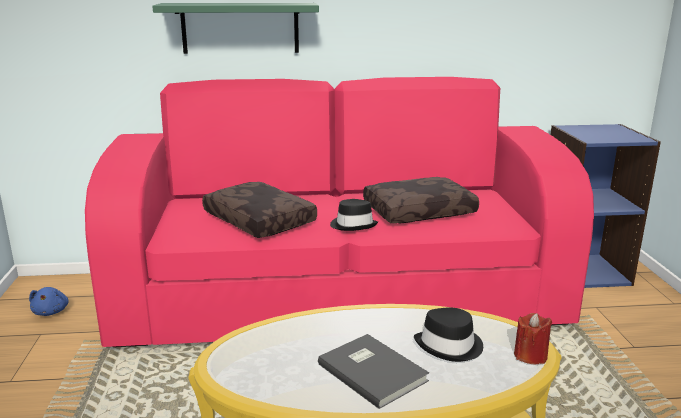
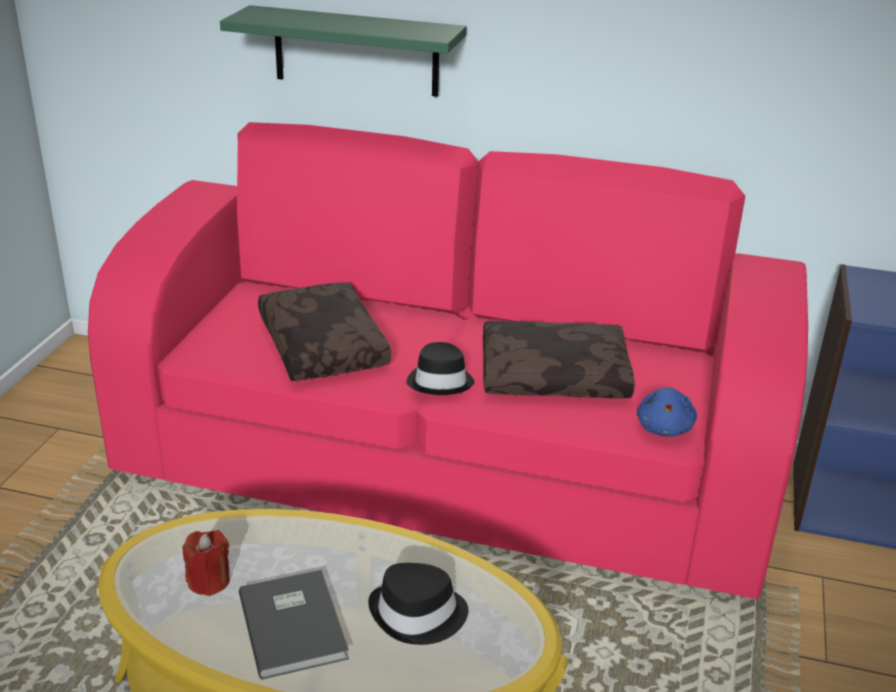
camera: 20 degrees right, 10 degrees up
blue plush toy [29,287,69,316] -> blue plush toy moved to [637,388,697,437]
red candle [514,313,552,364] -> red candle moved to [183,530,230,596]

